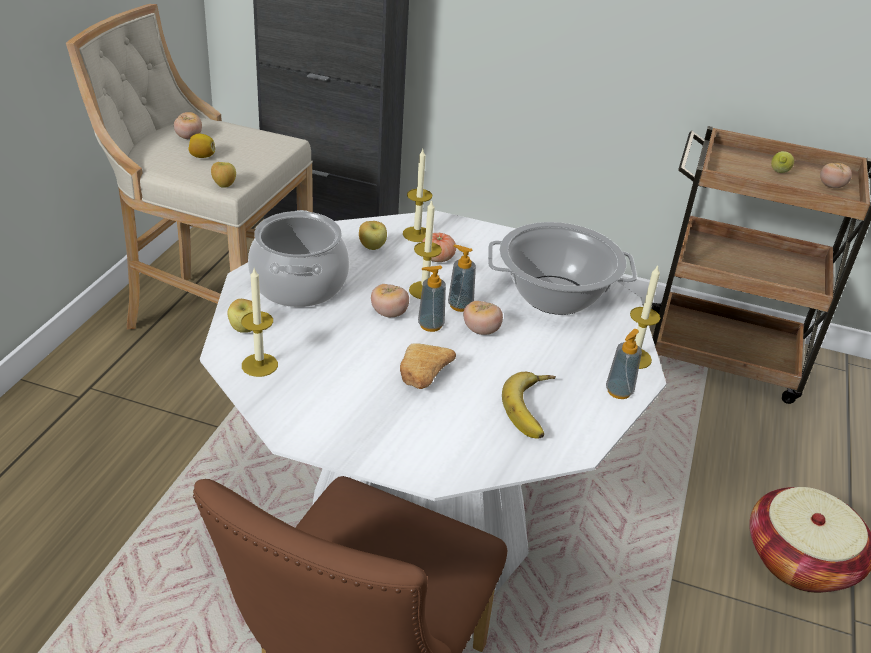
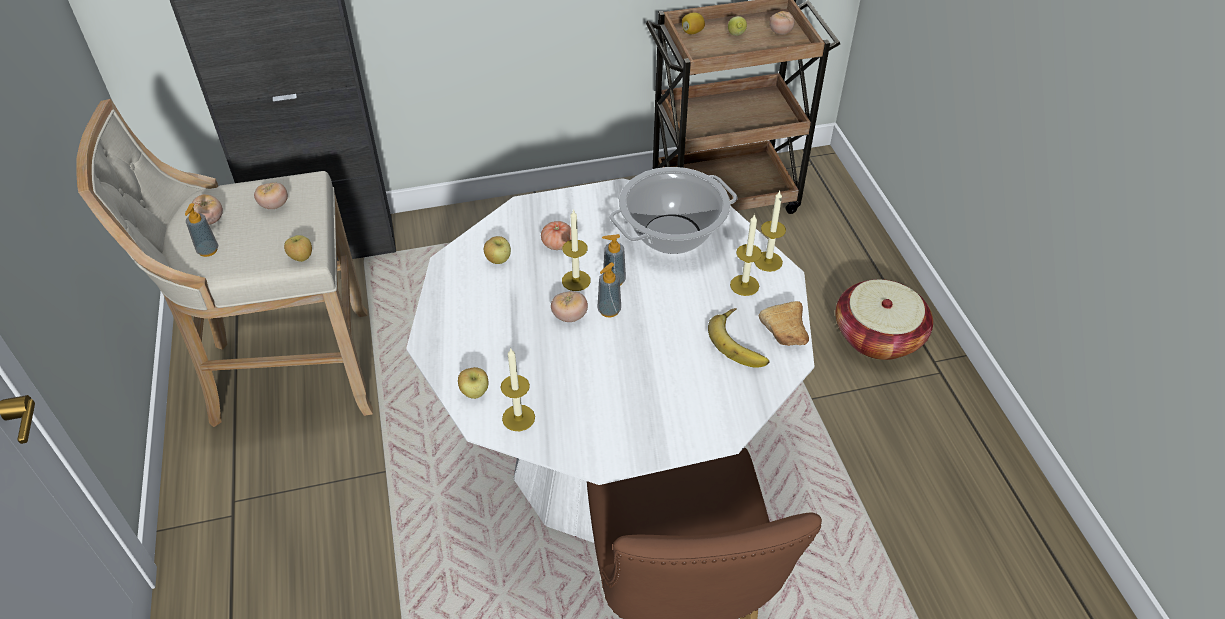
camera: 30 degrees left, 10 degrees up
lemon [188,134,215,158] -> lemon moved to [682,13,705,34]
cooking pot [248,210,349,307] -> none
bread [400,343,456,389] -> bread moved to [759,301,809,346]
candle [403,149,432,242] -> candle moved to [730,214,762,296]
tomato [463,301,503,335] -> tomato moved to [254,183,288,209]
soap dispenser [606,329,642,399] -> soap dispenser moved to [185,203,218,257]

